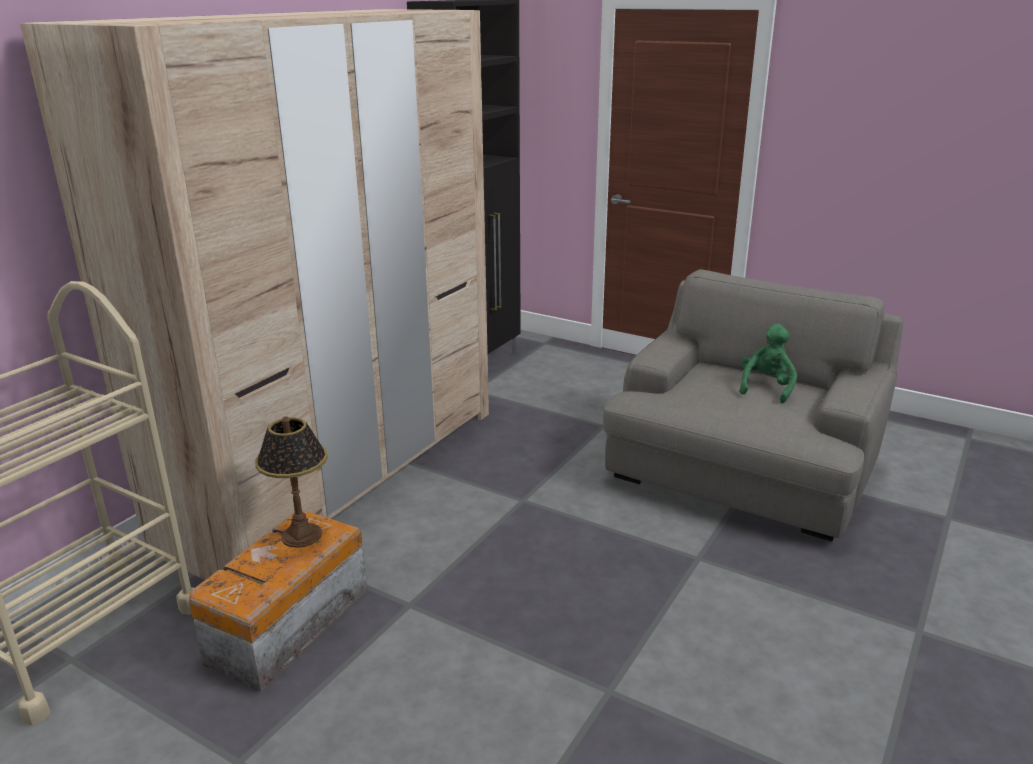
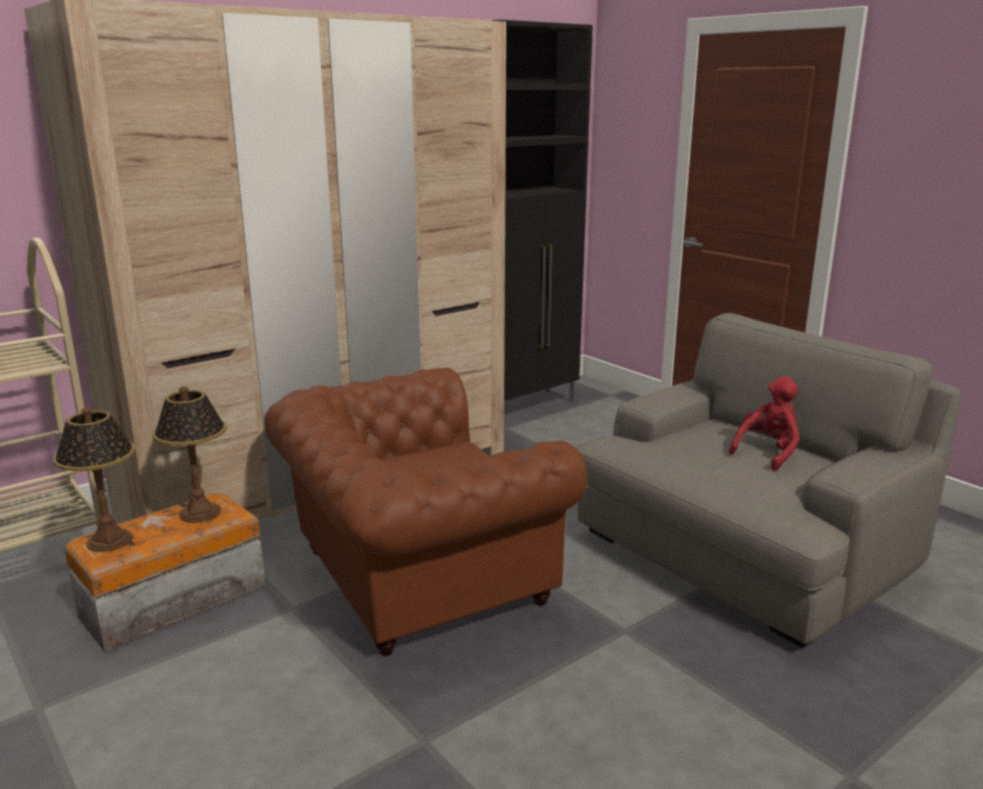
camera: 20 degrees right, 5 degrees down
green plush toy [740,324,797,404] -> red plush toy [729,376,800,471]
none -> table lamp [53,407,135,552]
none -> brown armchair [264,367,587,656]

